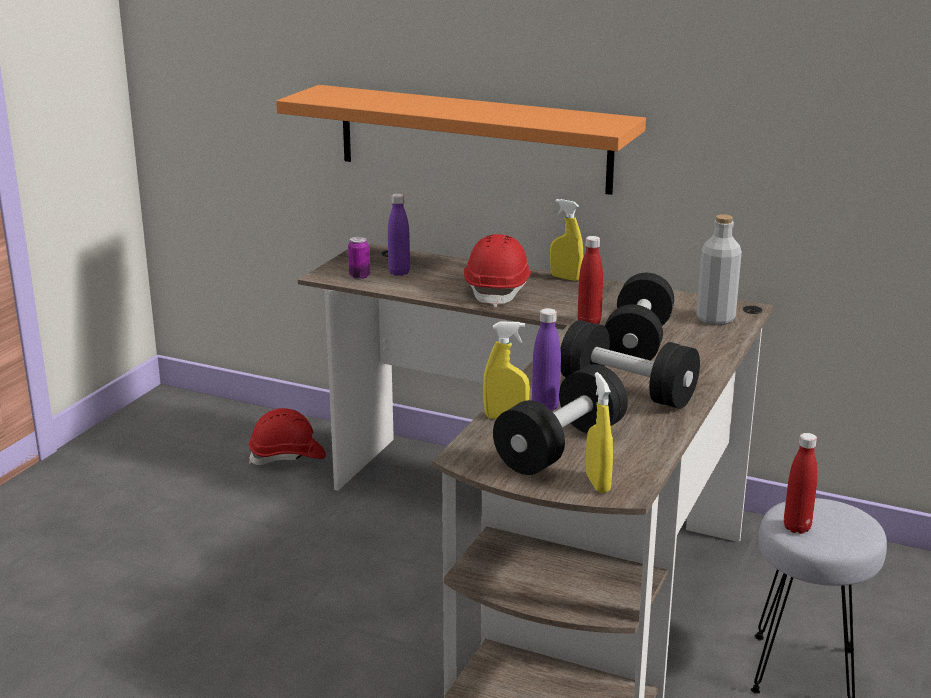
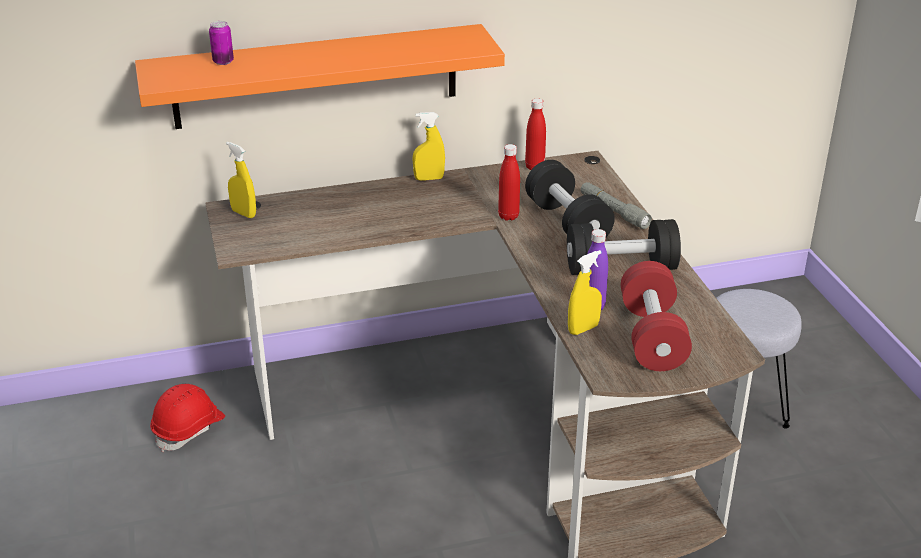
camera: 40 degrees left, 10 degrees up
can [348,237,370,279] -> can moved to [209,21,234,65]
purple bottle [388,193,410,276] -> none
red hard hat [464,234,532,307] -> none
black dumbbell [493,364,628,475] -> red dumbbell [621,261,692,371]
yellow spray bottle [586,372,613,493] -> yellow spray bottle moved to [226,142,256,218]
grey bottle [697,214,742,325] -> none
red bottle [784,433,818,534] -> red bottle moved to [525,98,546,170]
none -> grey flashlight [580,182,652,229]

